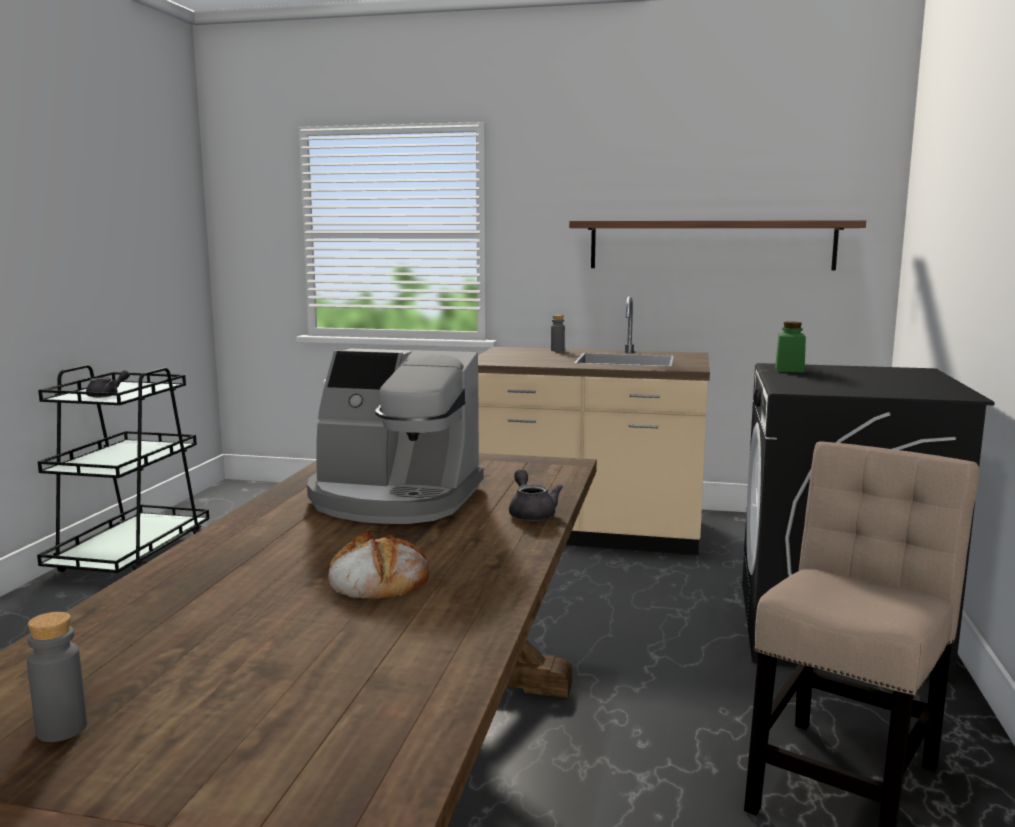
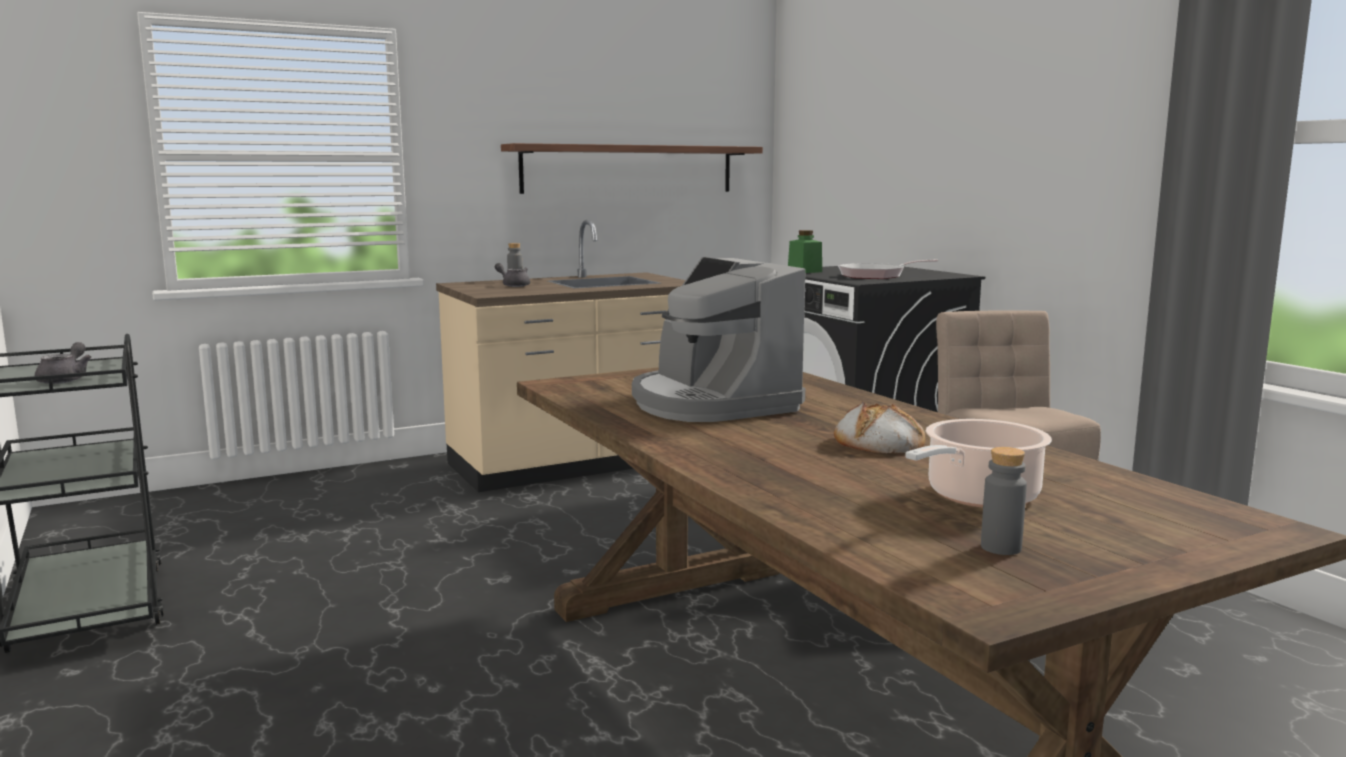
camera: 40 degrees left, 0 degrees up
coffee machine [307,348,484,524] -> coffee machine turned 90 degrees clockwise [632,257,805,422]
grey teapot [509,469,563,521] -> grey teapot moved to [495,263,530,287]
none -> frying pan [838,259,938,279]
none -> cooking pot [905,419,1052,508]

